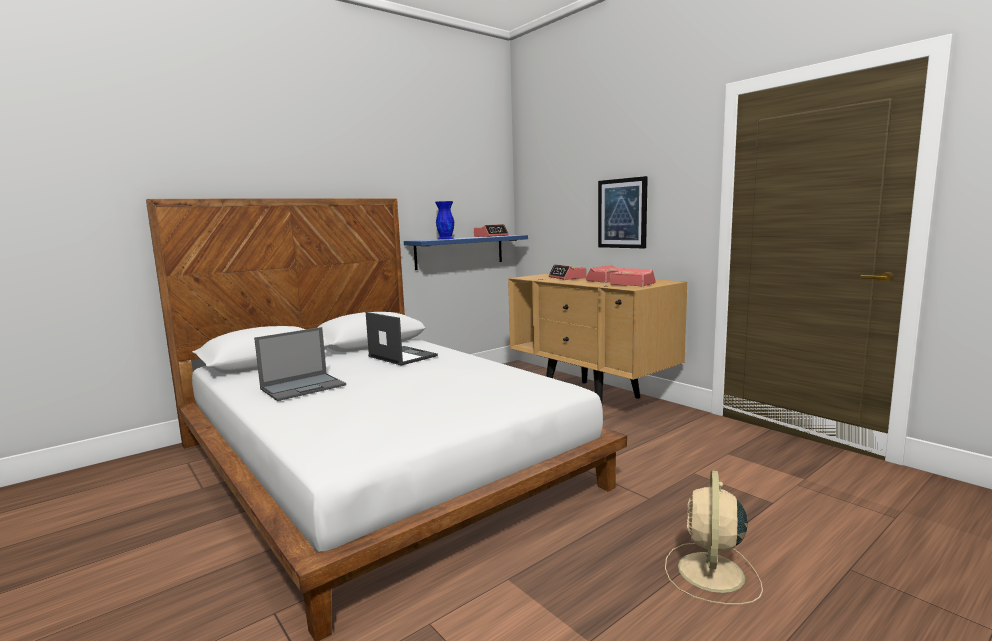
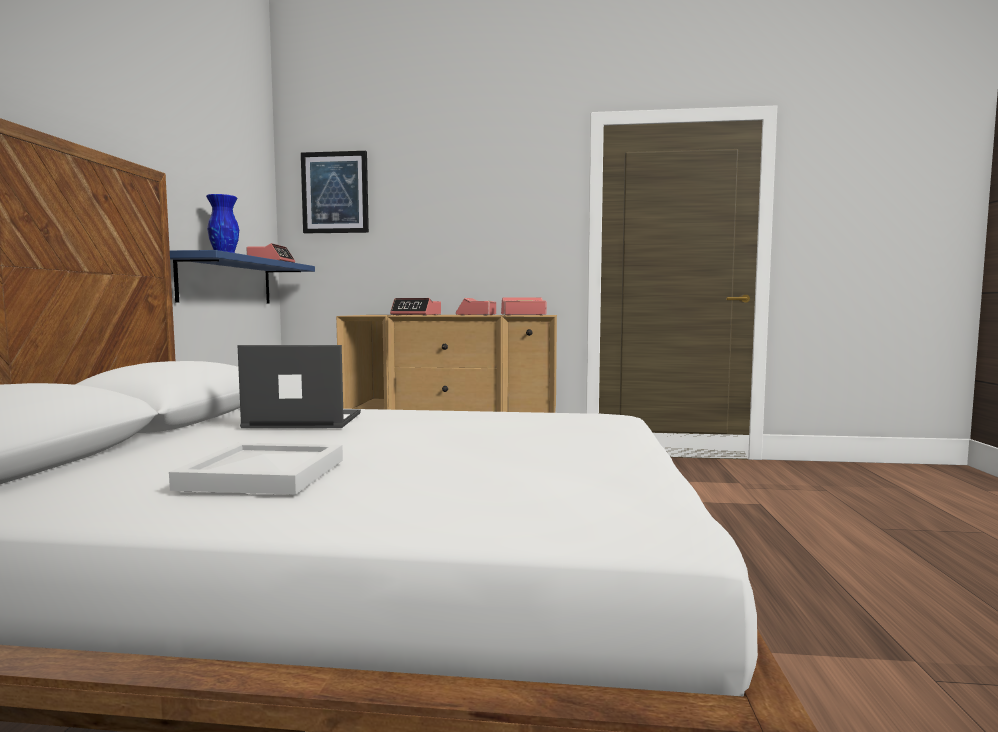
camera: 45 degrees left, 5 degrees down
laptop [254,327,346,401] -> white tray [169,443,343,495]
picture [598,176,648,248] -> picture moved to [301,151,369,233]
beige fan [665,470,763,605] -> none

